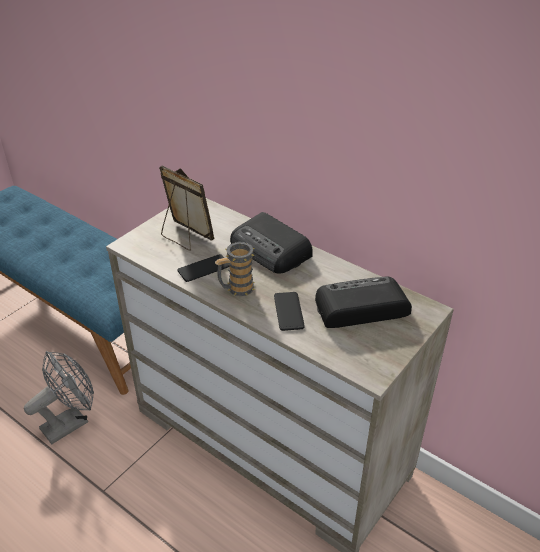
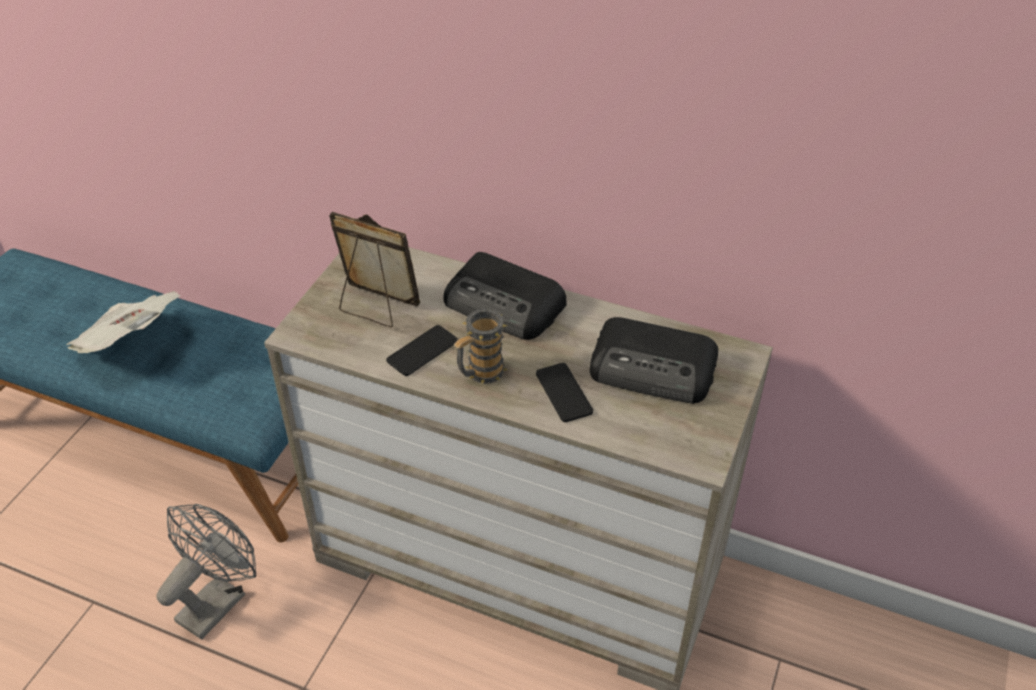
camera: 15 degrees left, 5 degrees up
radio [315,276,412,328] -> radio turned 135 degrees counterclockwise [590,317,718,404]
none -> newspaper [66,291,180,353]

